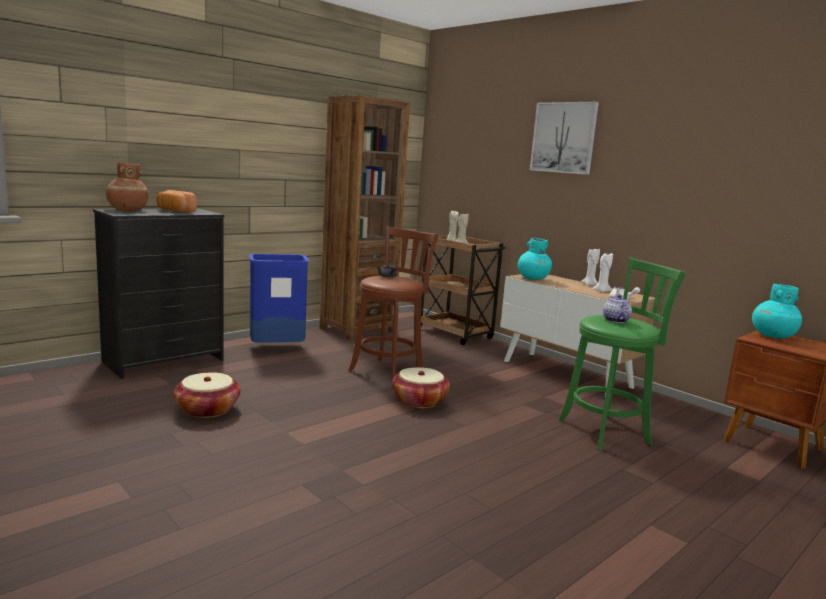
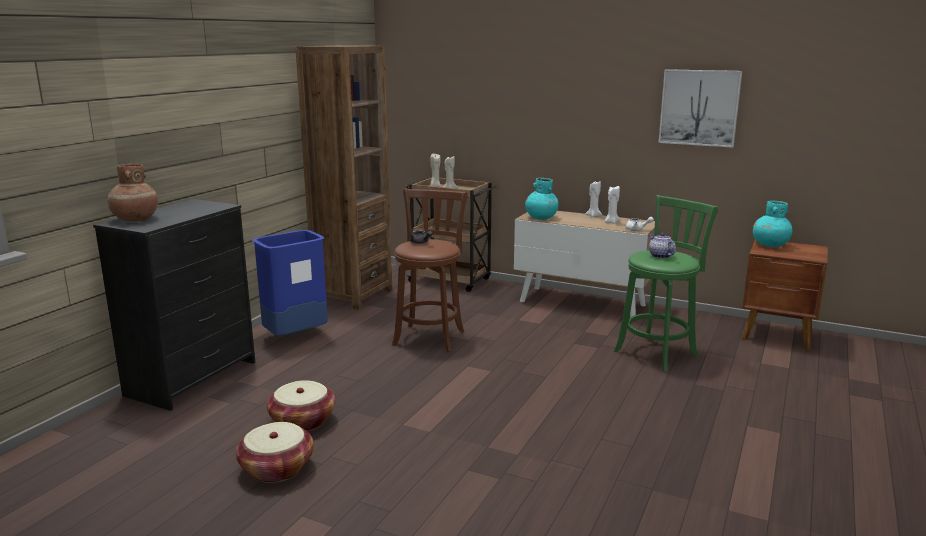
camera: 20 degrees left, 5 degrees up
bread [156,190,197,213] -> none
basket [392,367,450,408] -> basket moved to [236,422,314,483]
picture [530,102,599,175] -> picture moved to [658,69,742,148]

